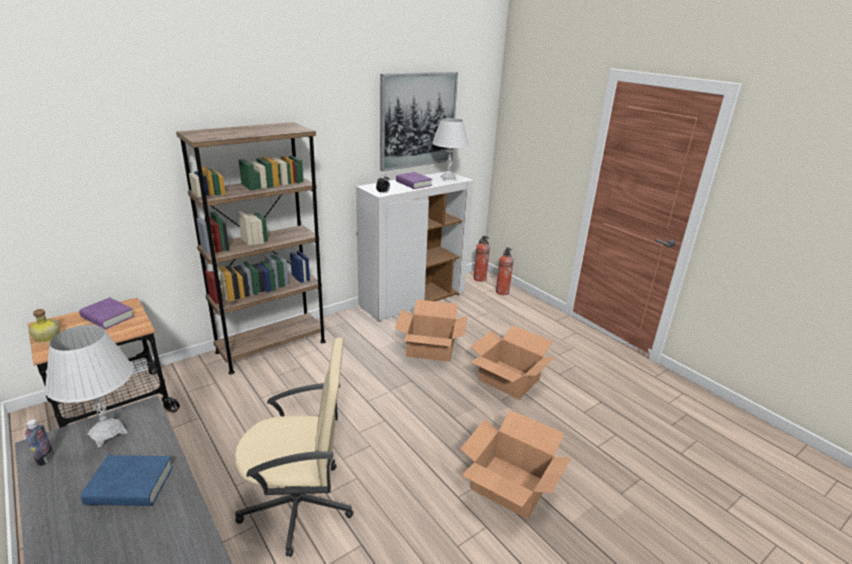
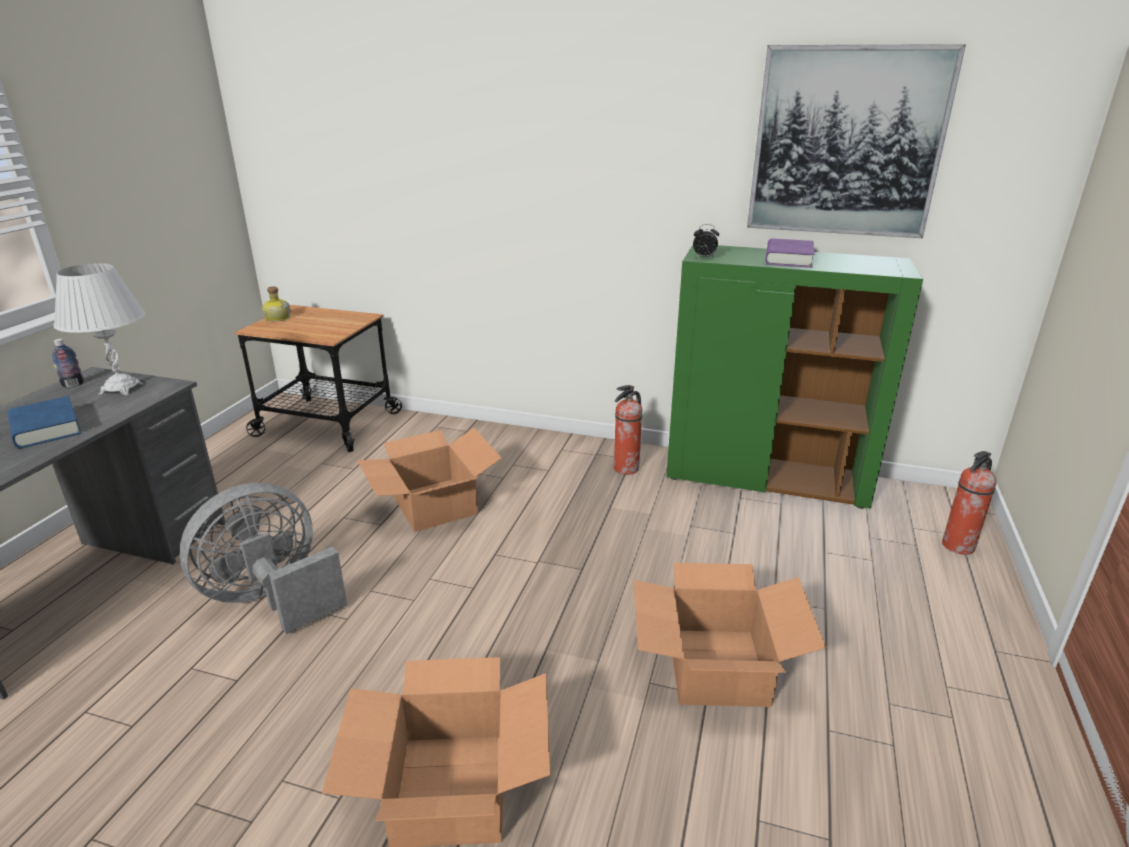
camera: 55 degrees right, 0 degrees up
purple book [79,297,135,329] -> none
brown bookcase [176,122,326,374] -> none
beige office chair [234,338,353,557] -> grey fan [180,483,347,634]
white cabinet [356,172,474,321] -> green cabinet [666,245,923,509]
cardboard box [395,299,467,362] -> cardboard box moved to [357,428,502,532]
white table lamp [432,118,469,180] -> none
fire extinguisher [474,236,490,282] -> fire extinguisher moved to [614,385,643,475]

